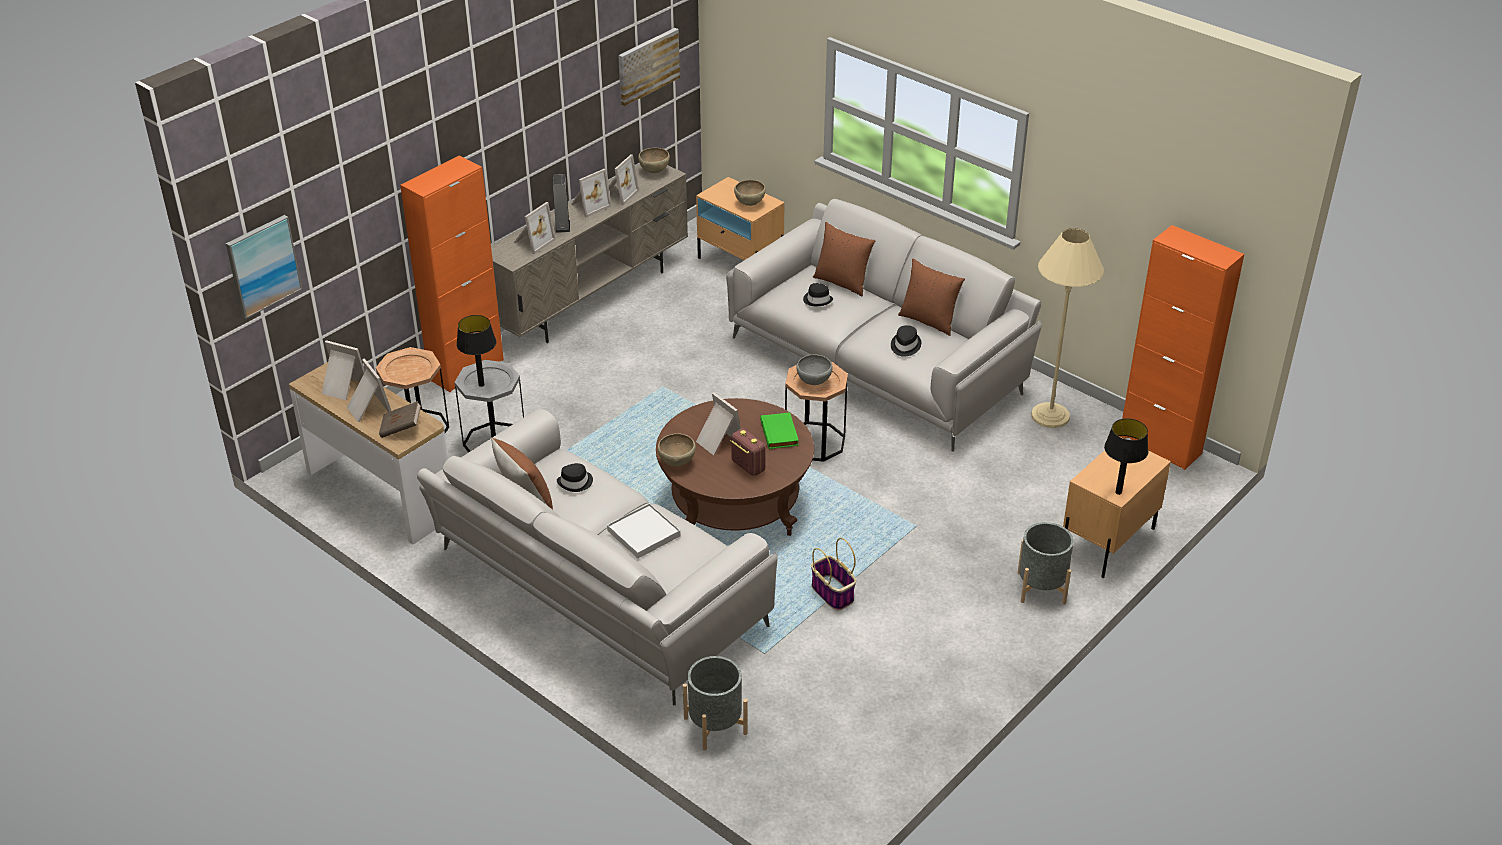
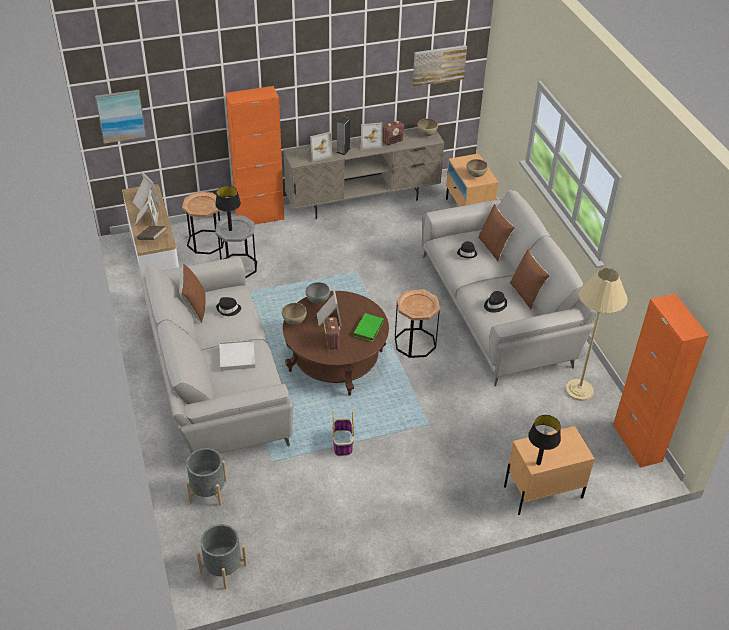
camera: 30 degrees right, 5 degrees up
picture frame [609,154,639,205] -> radio [382,121,404,145]
grey bowl [796,354,833,385] -> grey bowl moved to [305,282,330,304]
grey planter [1018,522,1074,604] -> grey planter moved to [197,524,247,589]

